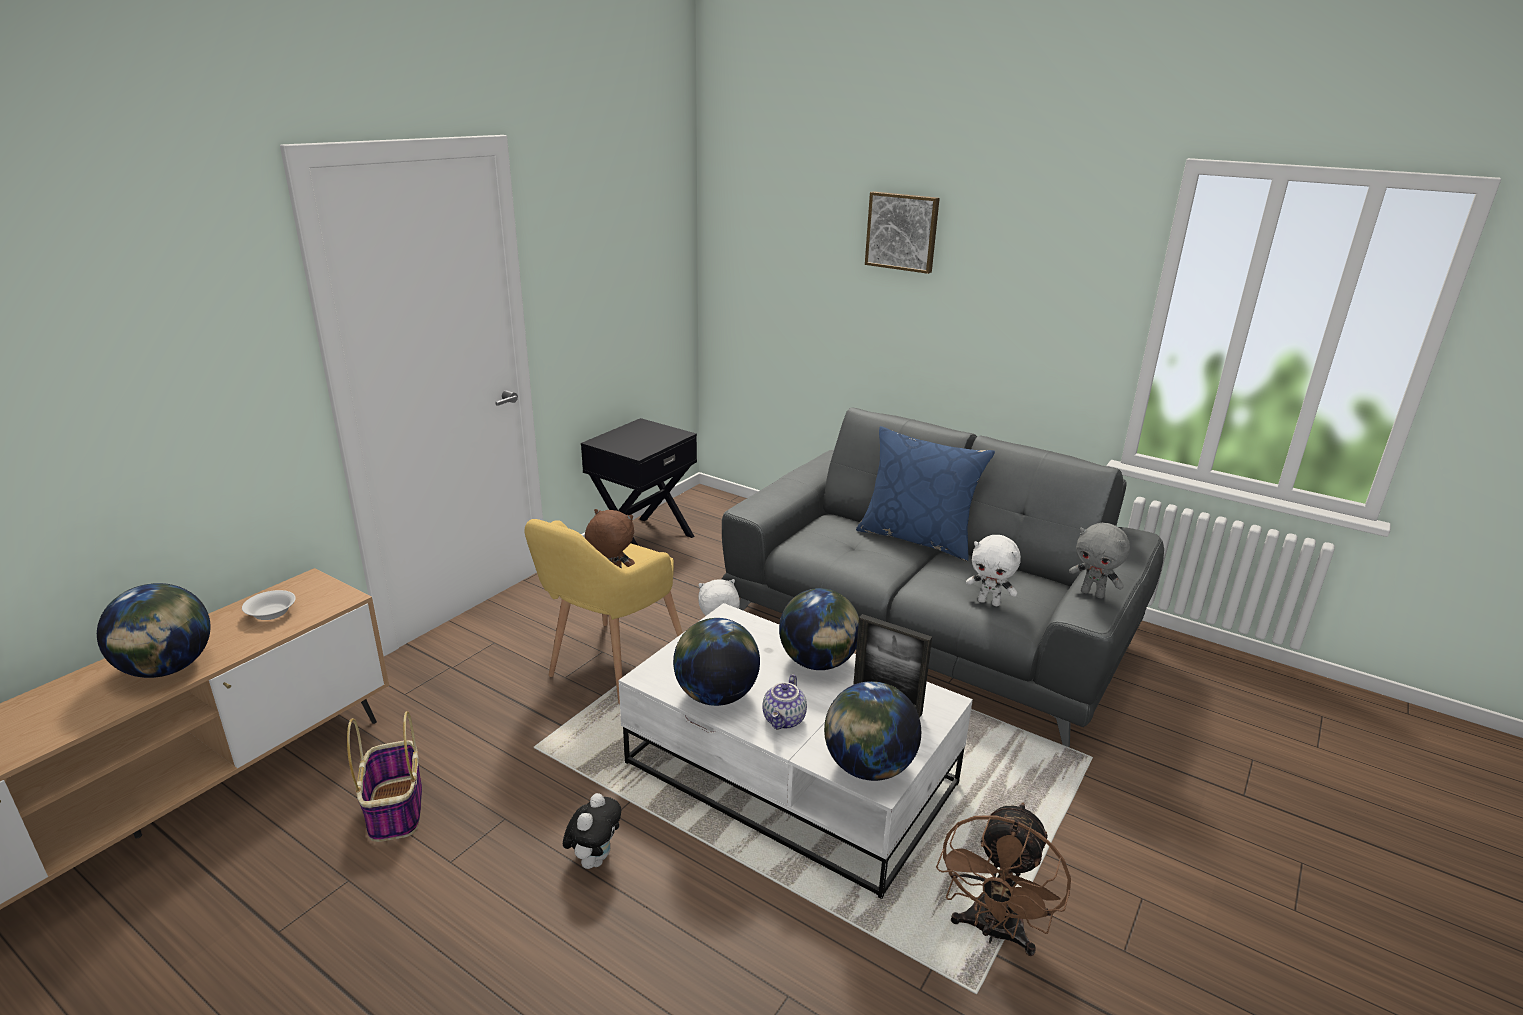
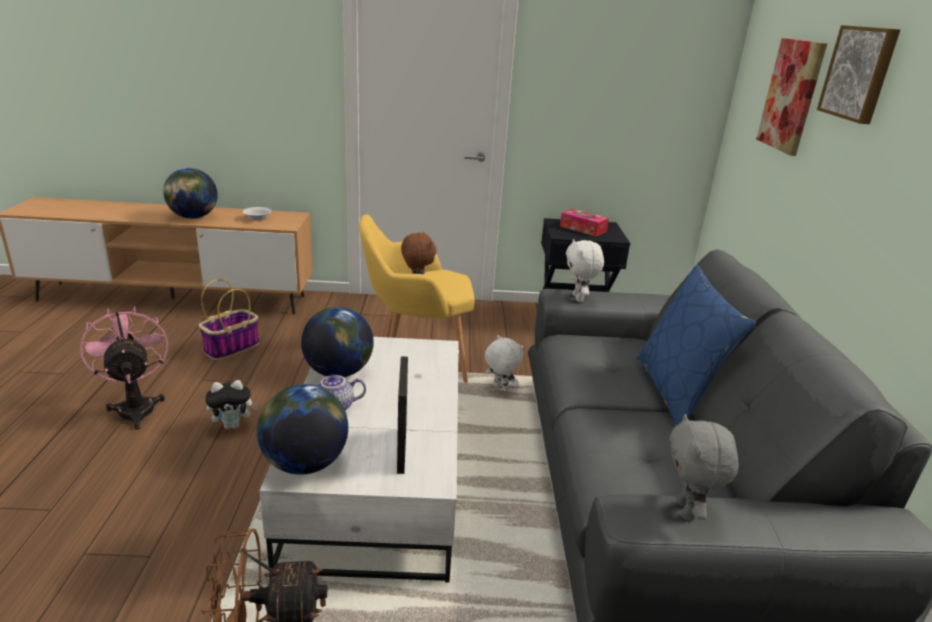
camera: 55 degrees right, 0 degrees up
globe [779,588,859,670] -> none
white plush toy [966,535,1021,606] -> white plush toy moved to [566,239,604,302]
none -> pink fan [80,306,168,430]
none -> tissue box [560,209,609,237]
none -> picture [756,38,827,156]

